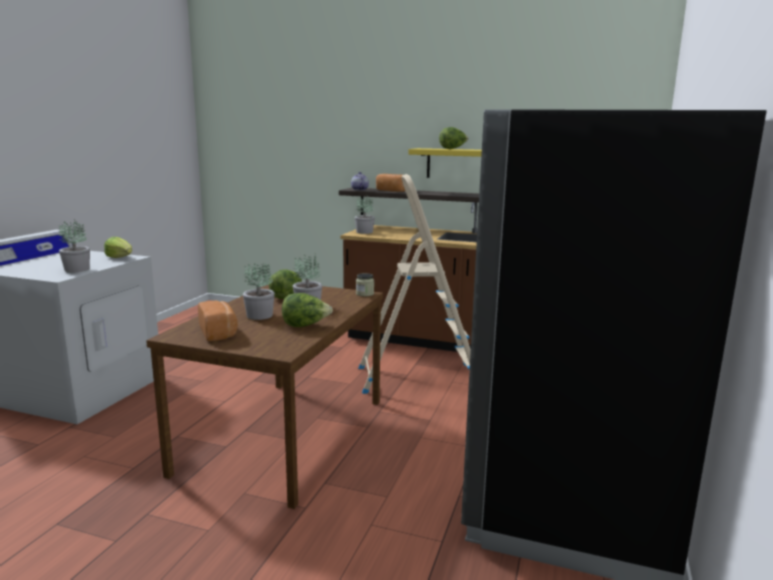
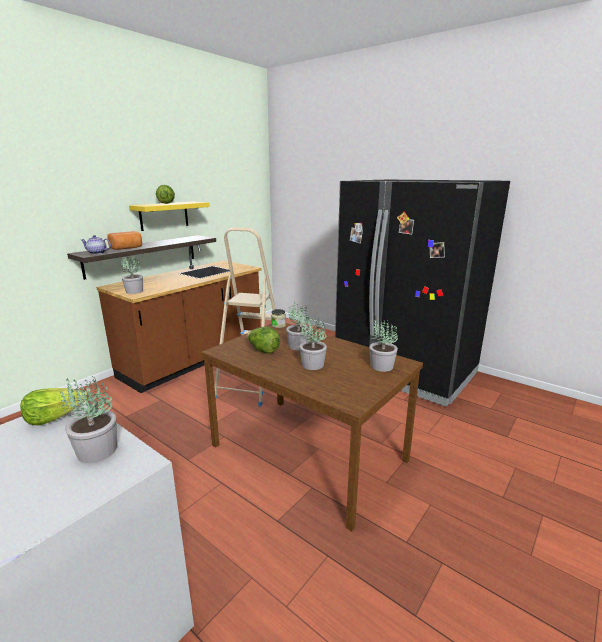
camera: 70 degrees left, 5 degrees up
bread [198,300,238,341] -> none
lettuce [282,293,333,327] -> none
none -> potted plant [369,320,398,372]

